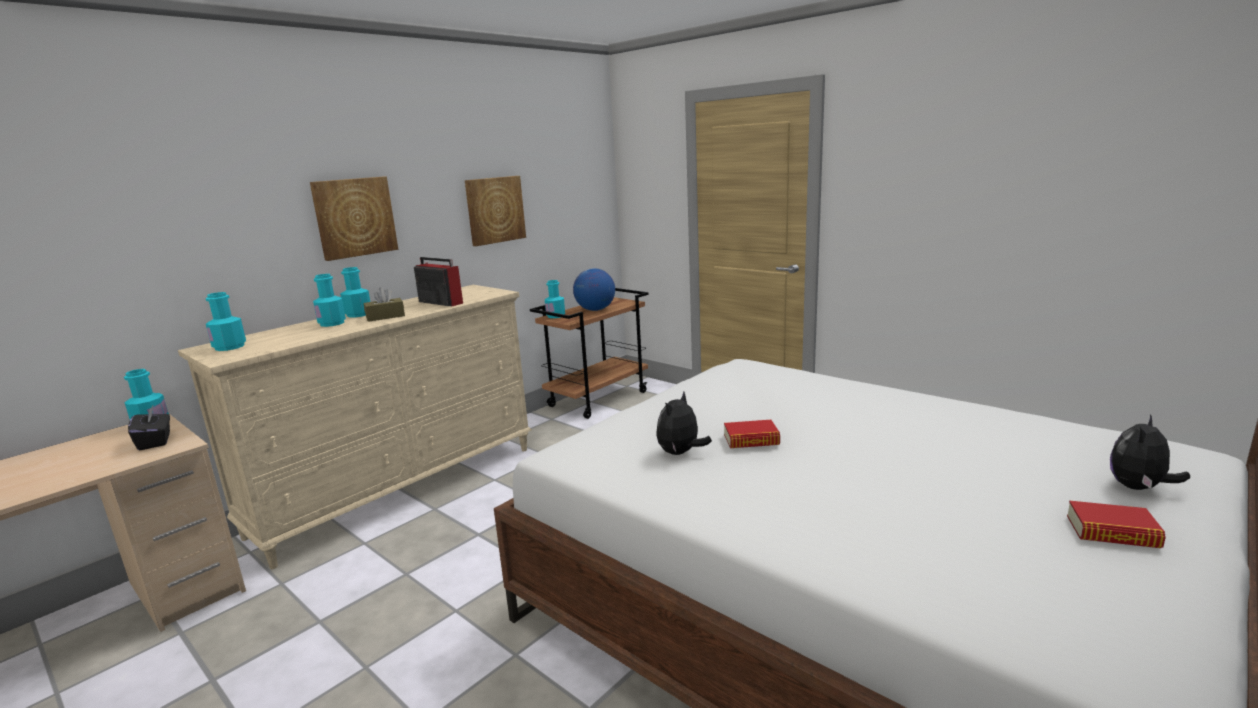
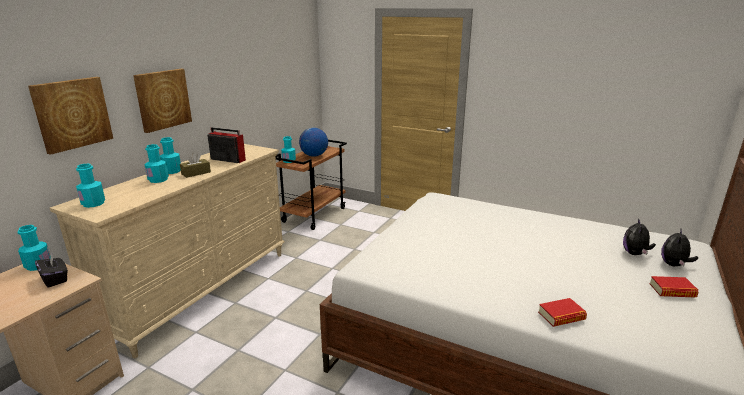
camera: 15 degrees left, 5 degrees up
picture [465,176,526,246] -> picture moved to [28,77,113,155]
plush toy [656,391,712,455] -> plush toy moved to [623,218,656,255]
book [724,420,780,448] -> book moved to [538,298,587,327]

